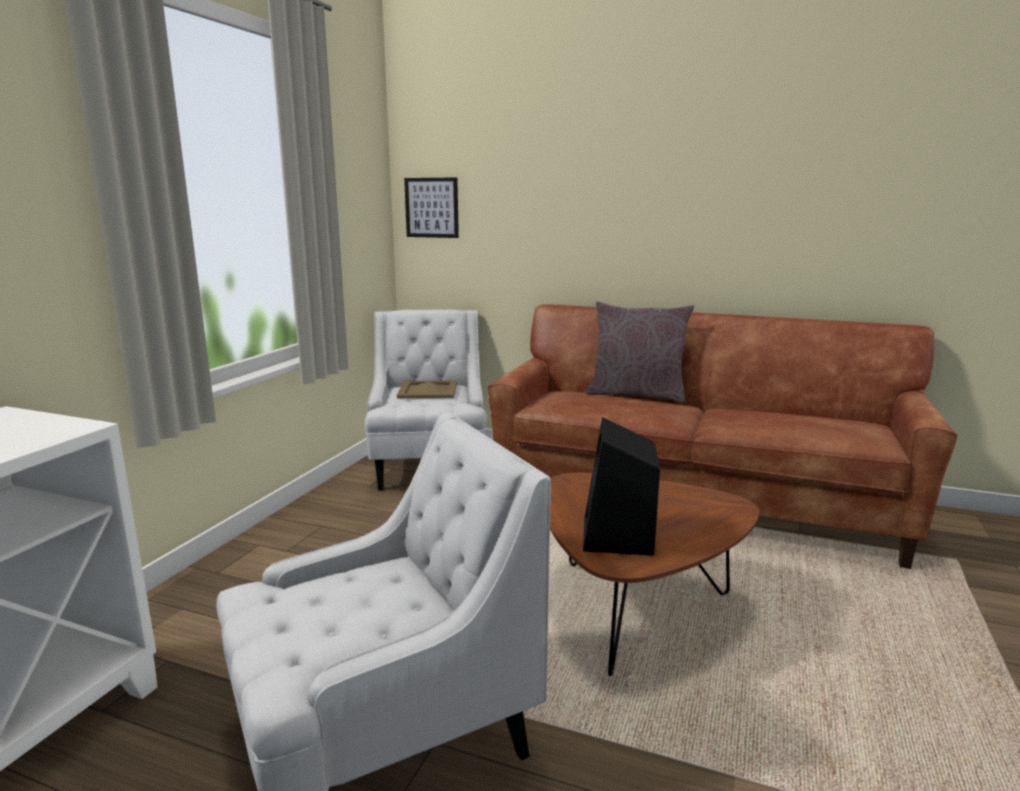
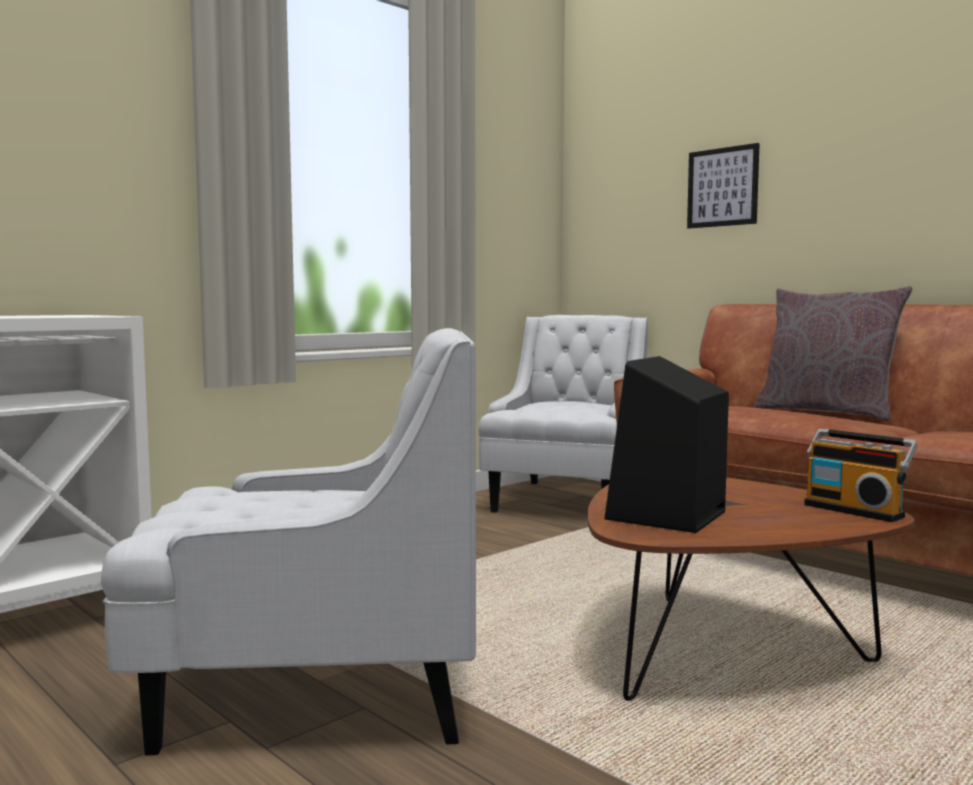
camera: 25 degrees right, 10 degrees down
beige tray [397,380,457,398] -> none
picture [404,177,459,238] -> picture moved to [687,143,760,229]
none -> radio [804,428,918,522]

